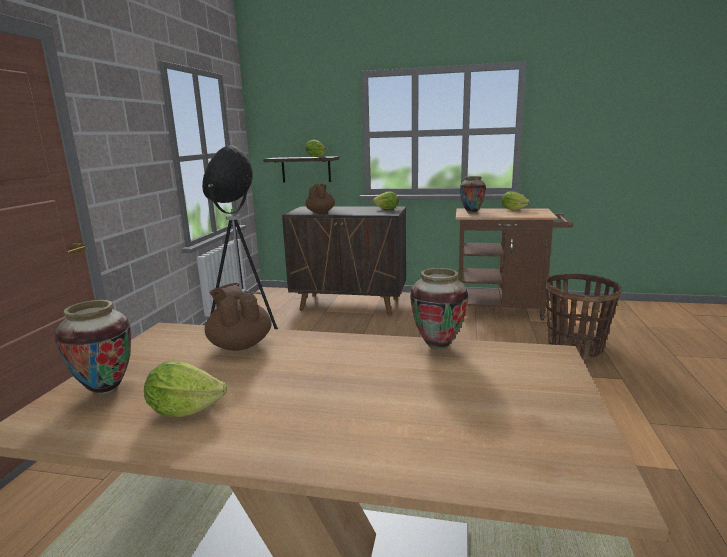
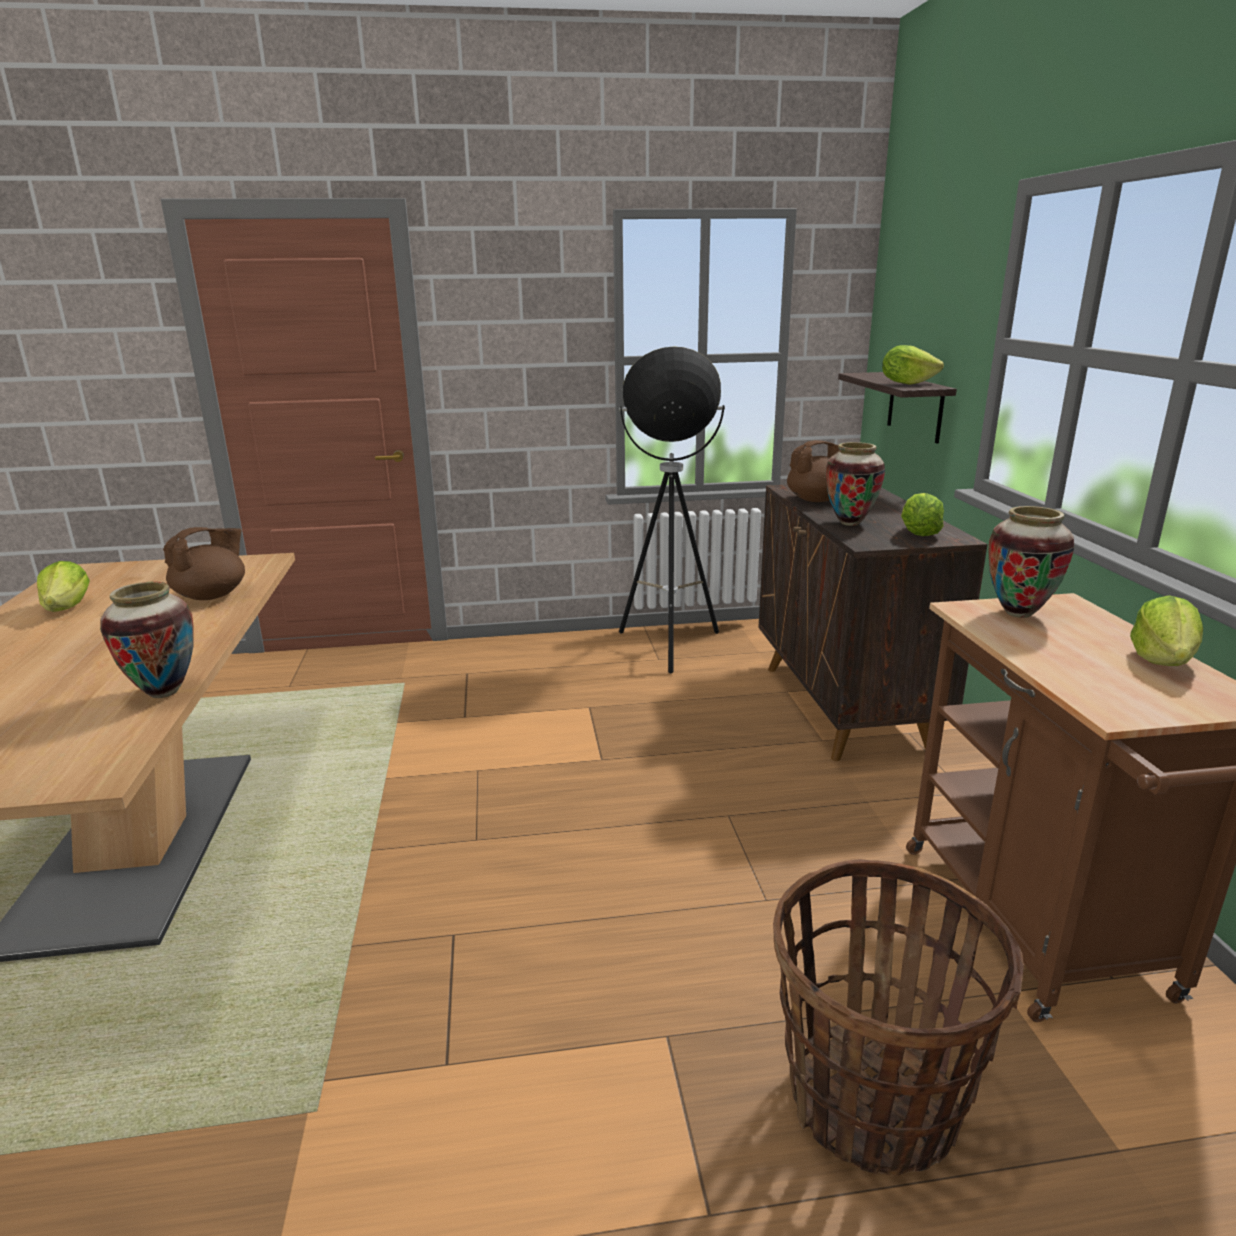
camera: 70 degrees right, 5 degrees up
vase [55,300,131,395] -> vase moved to [826,442,885,526]

